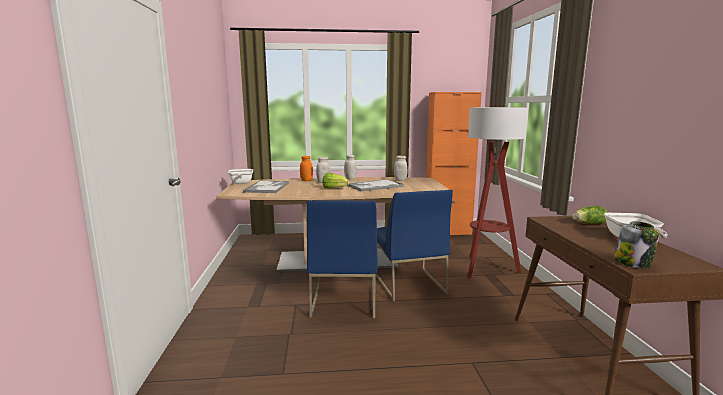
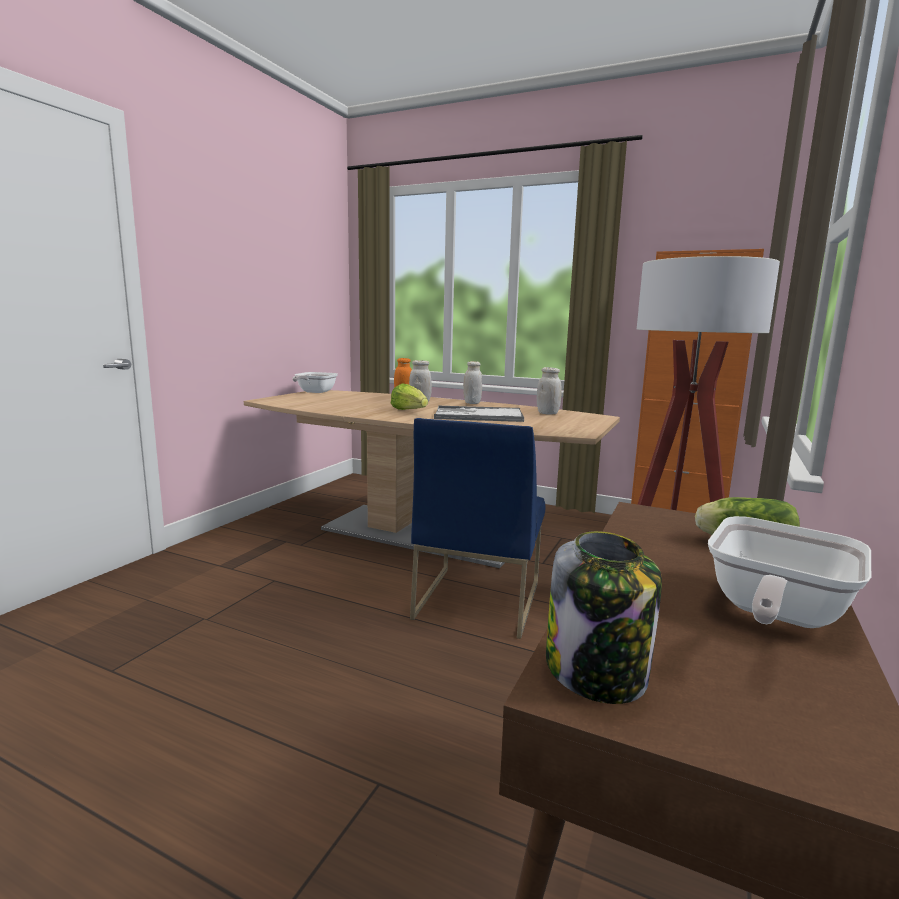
camera: 30 degrees right, 0 degrees up
tray [243,180,289,193] -> none
blue chair [306,200,377,318] -> none

